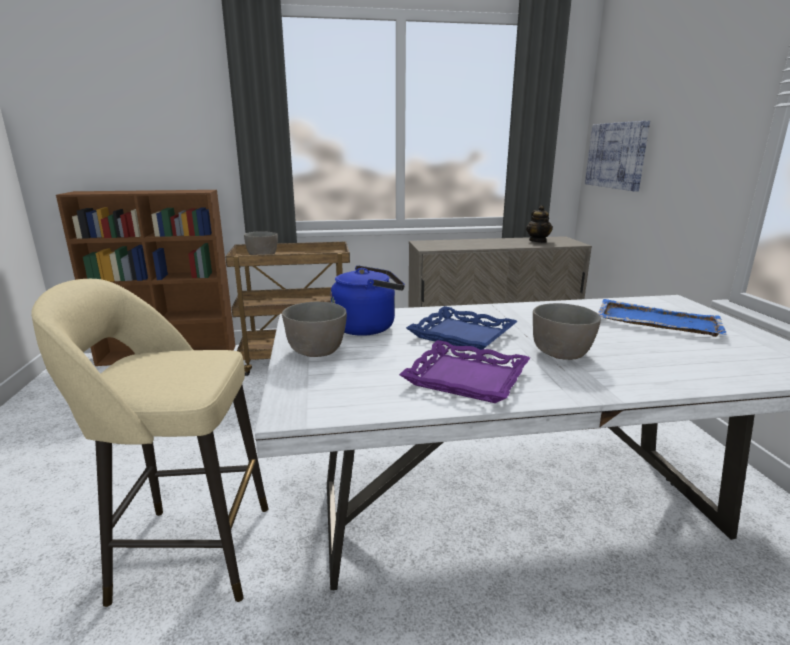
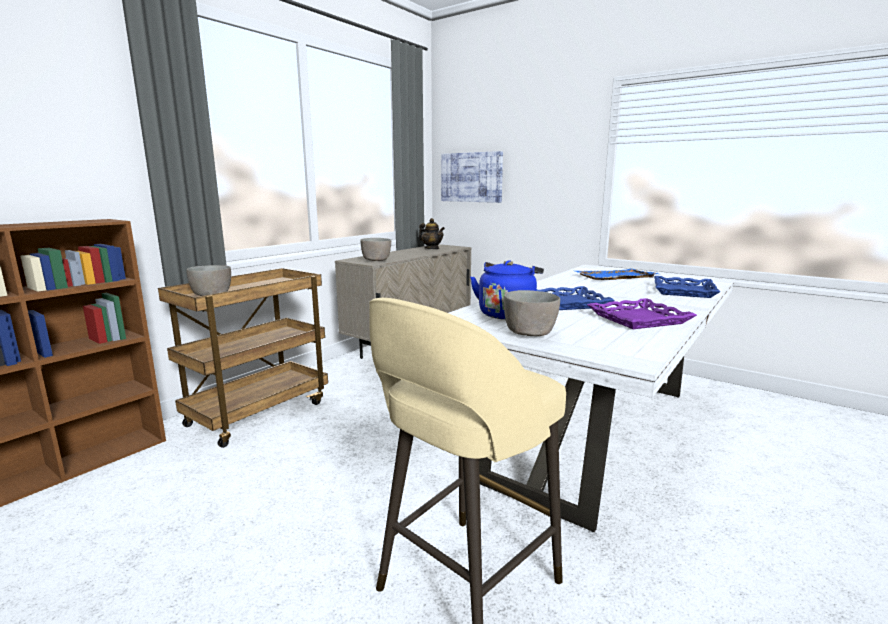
camera: 45 degrees left, 5 degrees down
grey bowl [533,303,601,360] -> grey bowl moved to [360,238,391,261]
none -> blue tray [654,276,720,298]

